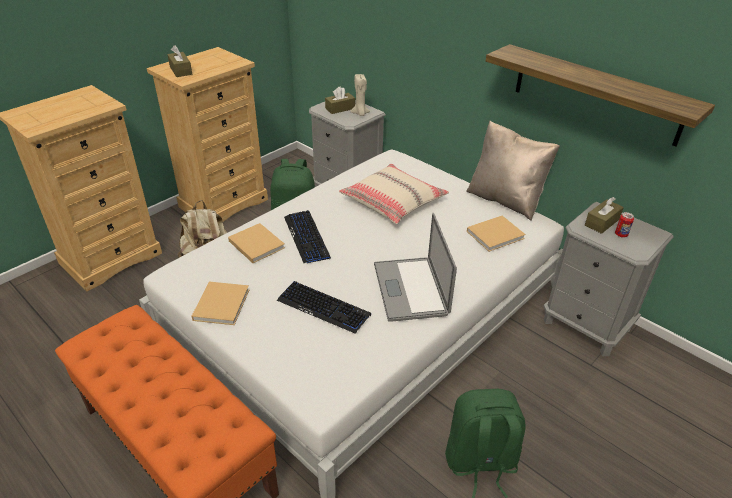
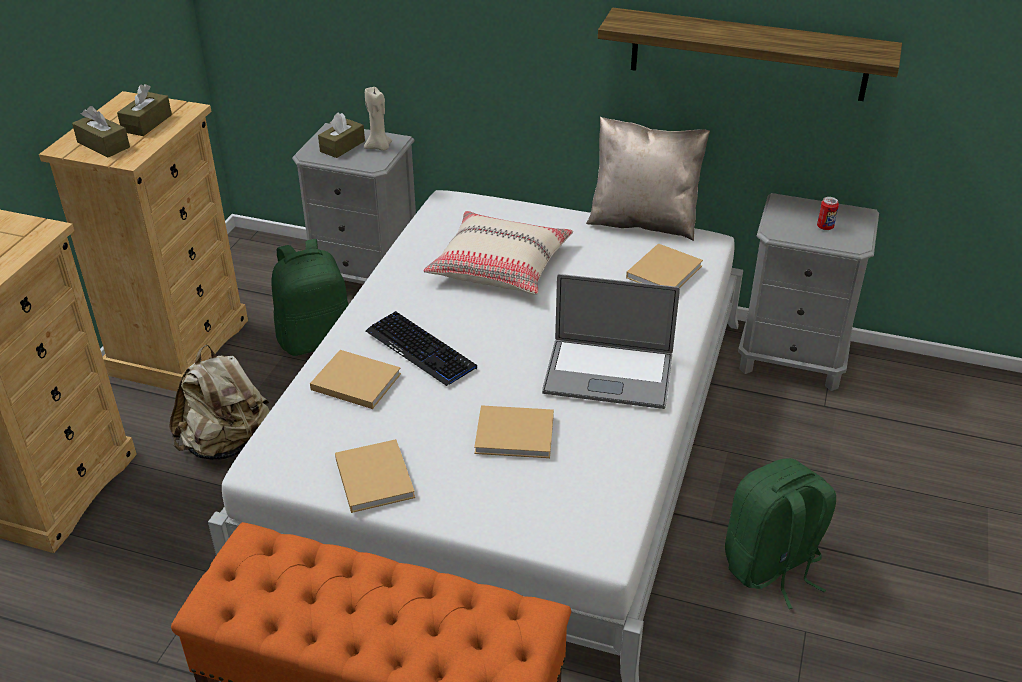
camera: 25 degrees left, 0 degrees up
keyboard [277,281,371,334] -> beige book [474,405,554,458]
laptop [374,213,457,322] -> laptop turned 45 degrees counterclockwise [542,274,680,409]
brown tissue box [585,197,624,234] -> brown tissue box moved to [117,84,172,136]

